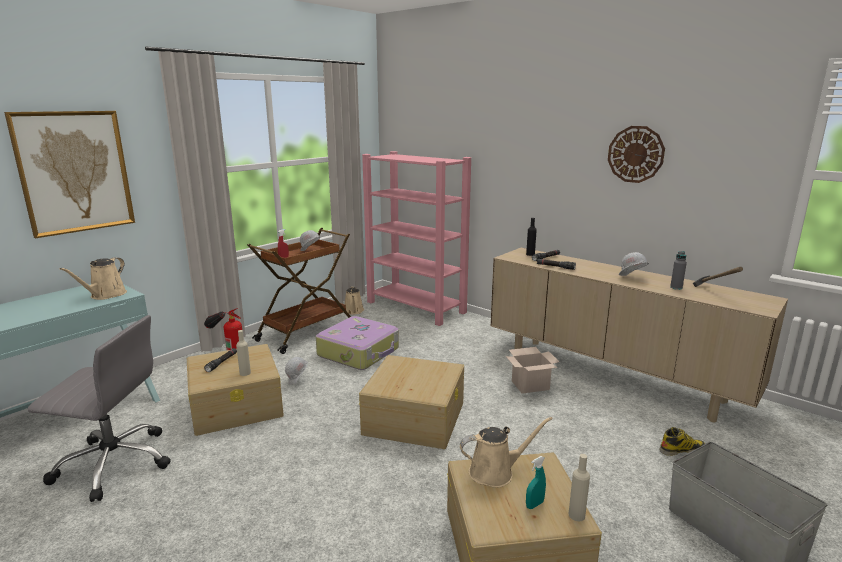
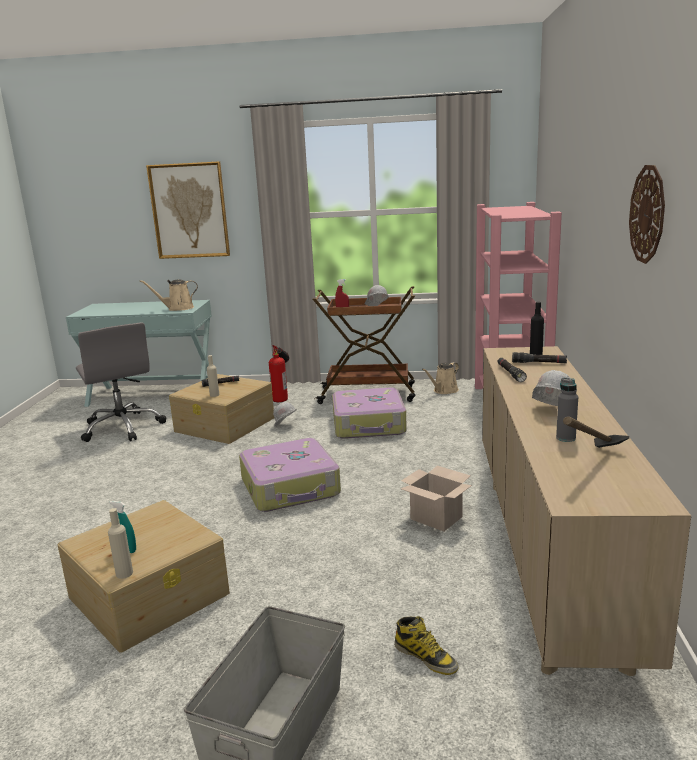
camera: 55 degrees right, 0 degrees up
beige storage box [359,355,464,449] -> suitcase [239,438,341,512]
beige watering can [460,417,553,488] -> none

